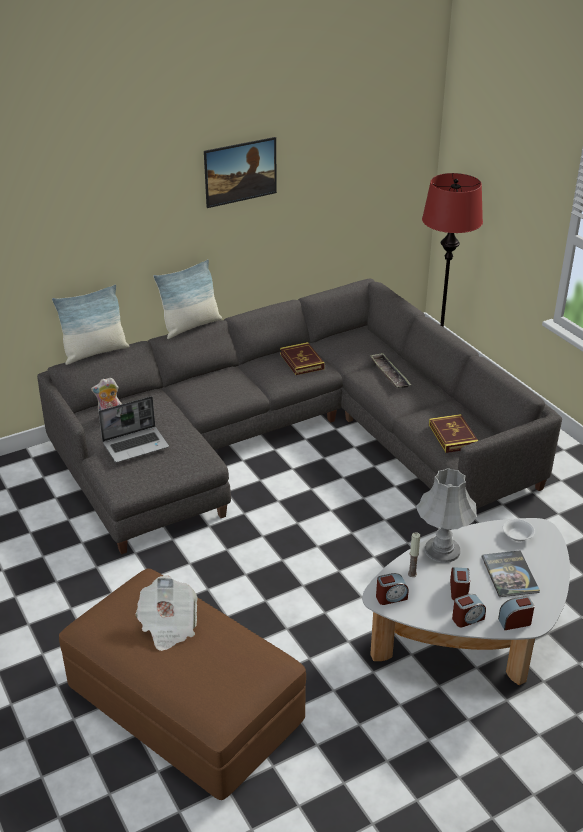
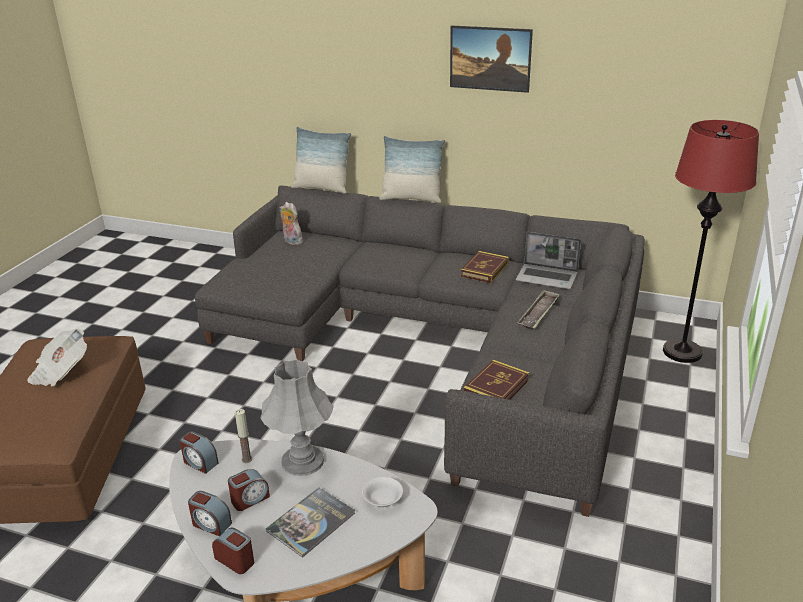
camera: 50 degrees right, 5 degrees down
laptop [99,396,169,463] -> laptop moved to [516,232,581,289]

